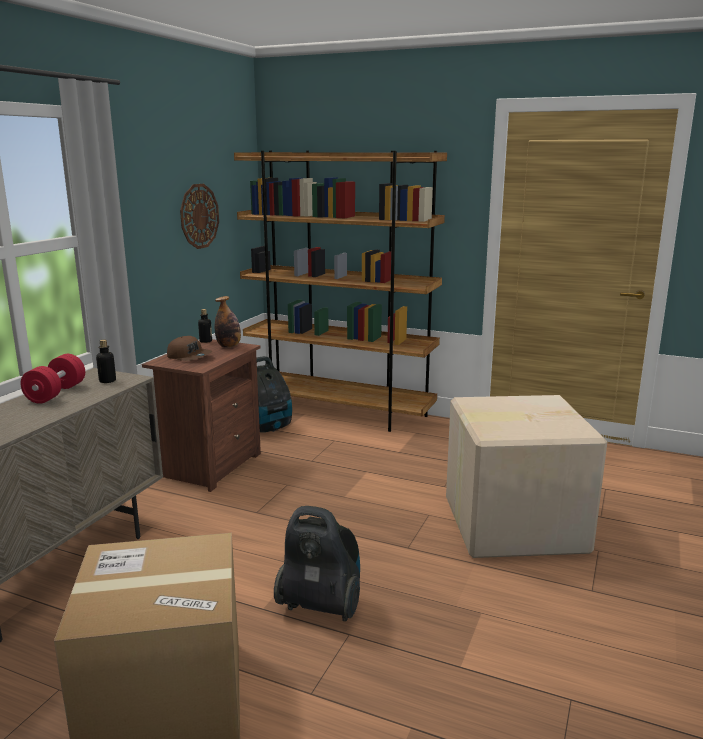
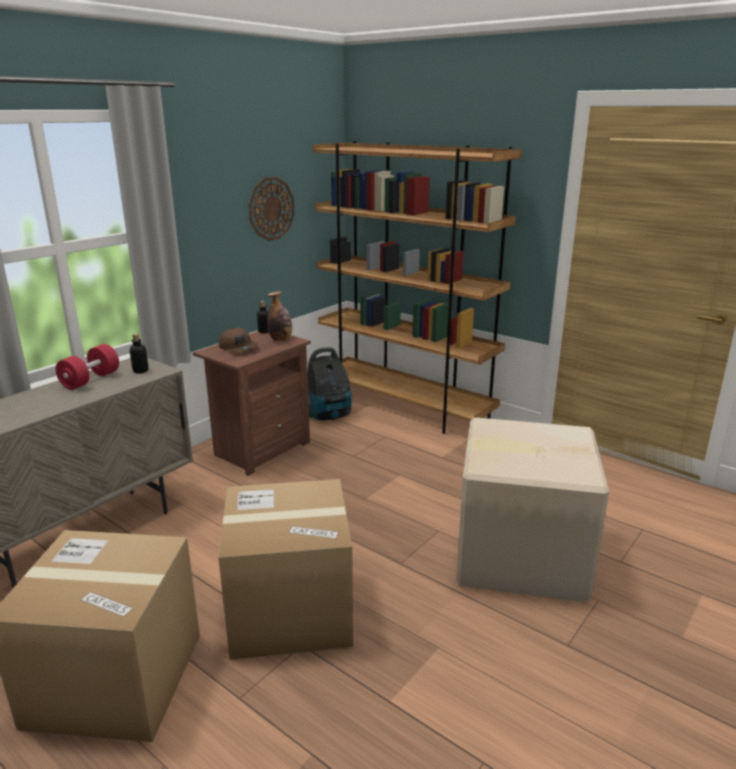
camera: 15 degrees right, 5 degrees up
vacuum cleaner [274,506,360,621] -> cardboard box [218,479,353,660]

